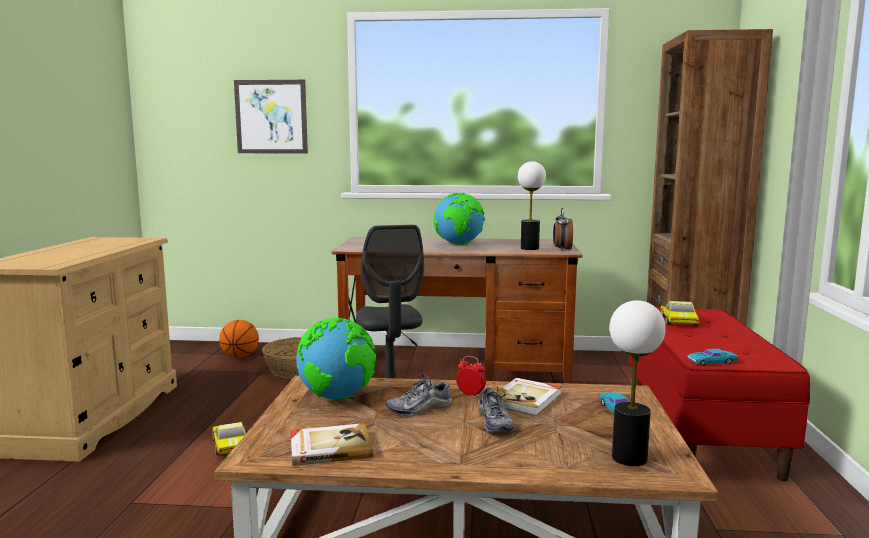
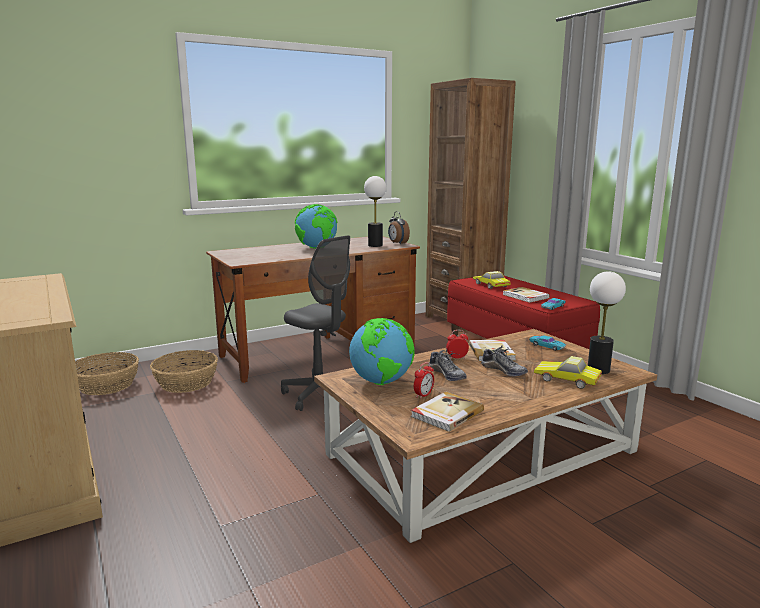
camera: 35 degrees left, 5 degrees up
toy car [212,422,246,455] -> toy car moved to [534,356,602,389]
basketball [219,320,259,358] -> basket [75,352,139,395]
picture [234,80,308,153] -> none
shoe [385,374,452,417] -> shoe turned 60 degrees counterclockwise [429,349,467,381]
none -> alarm clock [414,362,434,399]
none -> book [503,287,550,303]

